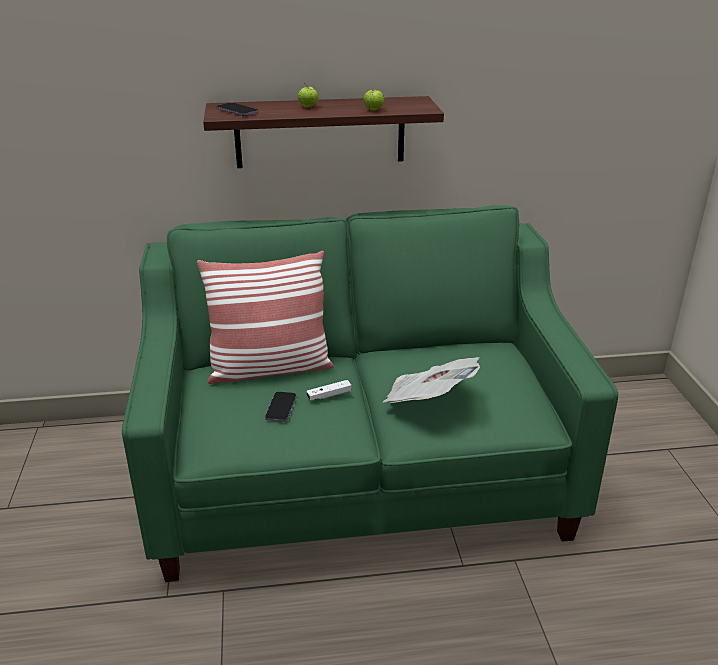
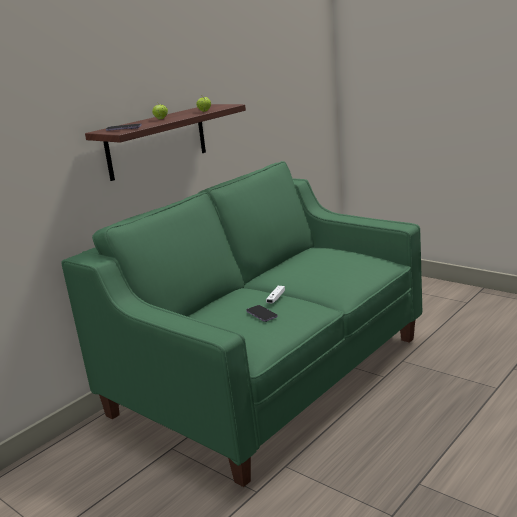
camera: 40 degrees left, 10 degrees down
pillow [197,251,334,384] -> none
newspaper [382,357,480,403] -> none

